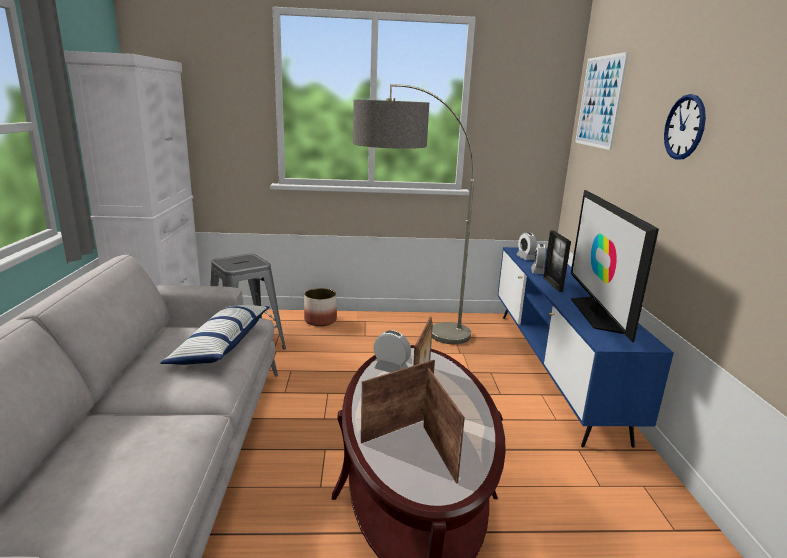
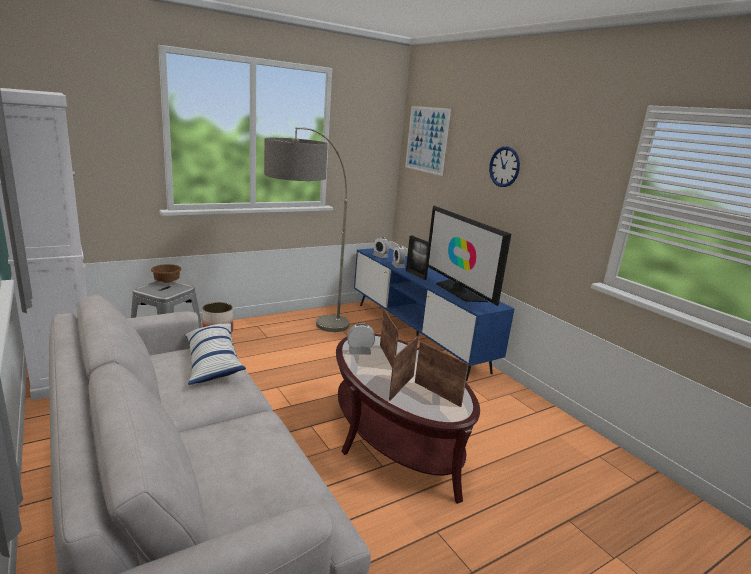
camera: 30 degrees left, 0 degrees up
none -> brown bowl [151,264,182,283]

